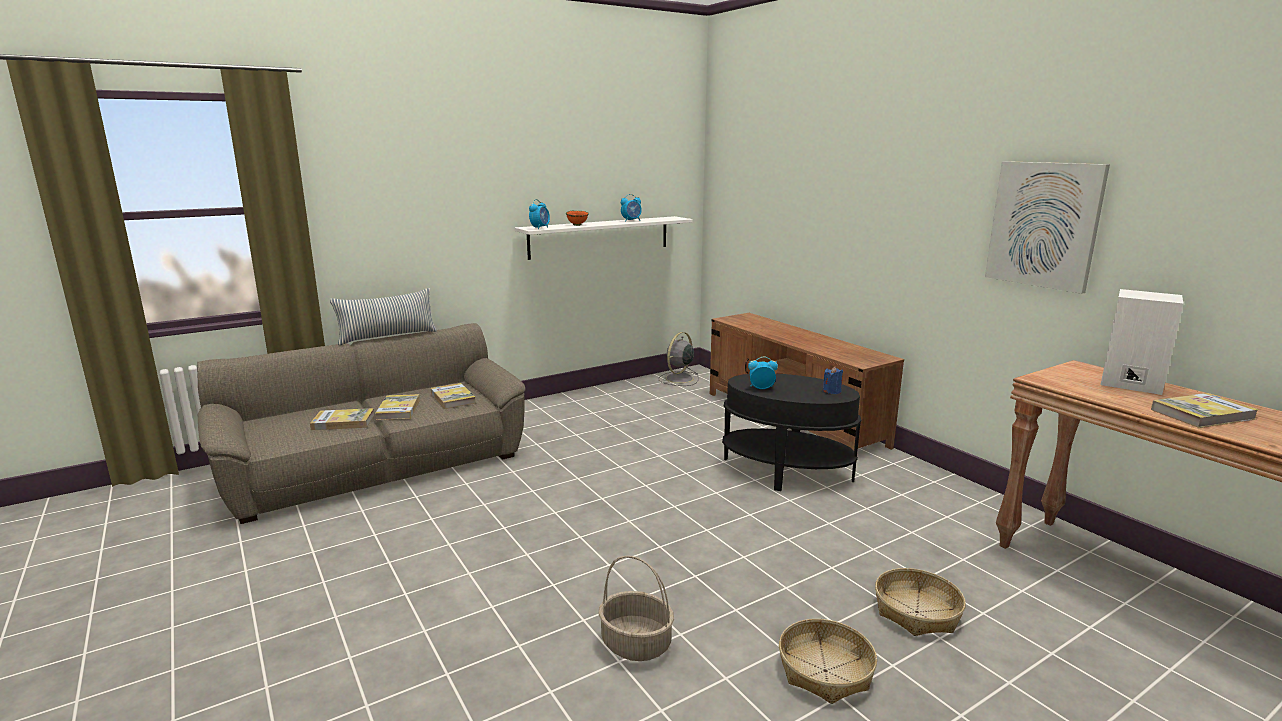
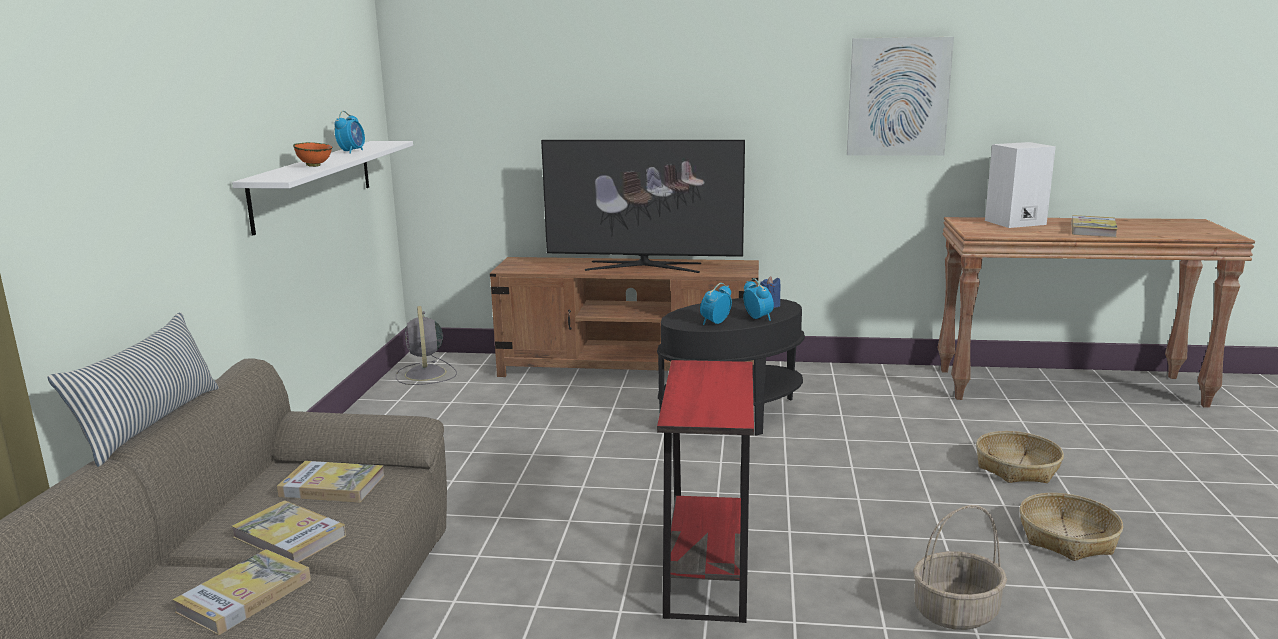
camera: 50 degrees left, 0 degrees up
alarm clock [529,199,550,229] -> alarm clock moved to [743,278,774,321]
none -> television [541,140,745,273]
none -> red side table [657,360,754,623]

